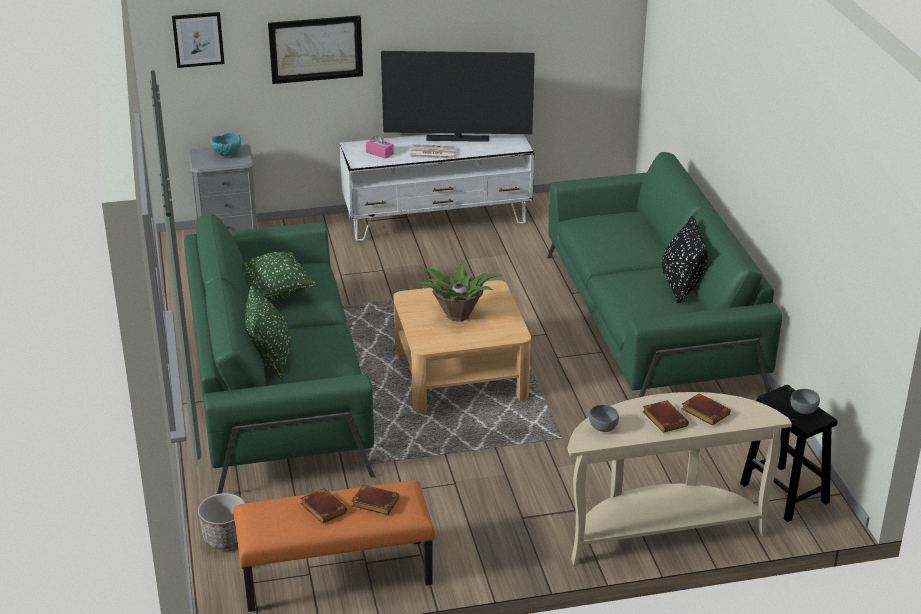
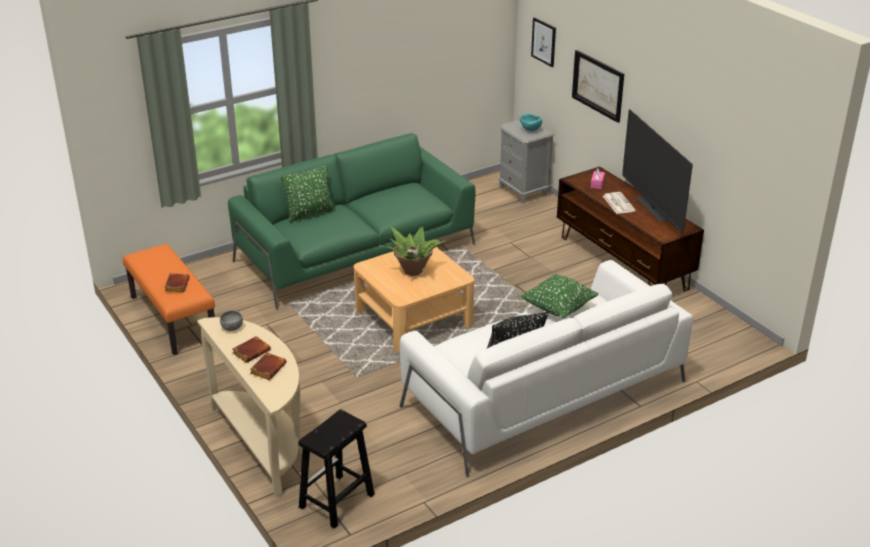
camera: 70 degrees right, 0 degrees up
planter [198,493,245,550] -> none
green pillow [242,252,318,300] -> green pillow moved to [521,274,598,319]
brown book [300,488,348,524] -> none
white tv stand [340,133,534,241] -> brown tv stand [557,166,704,291]
green sofa [547,152,782,398] -> white sofa [400,260,694,478]
grey bowl [790,389,820,414] -> none

